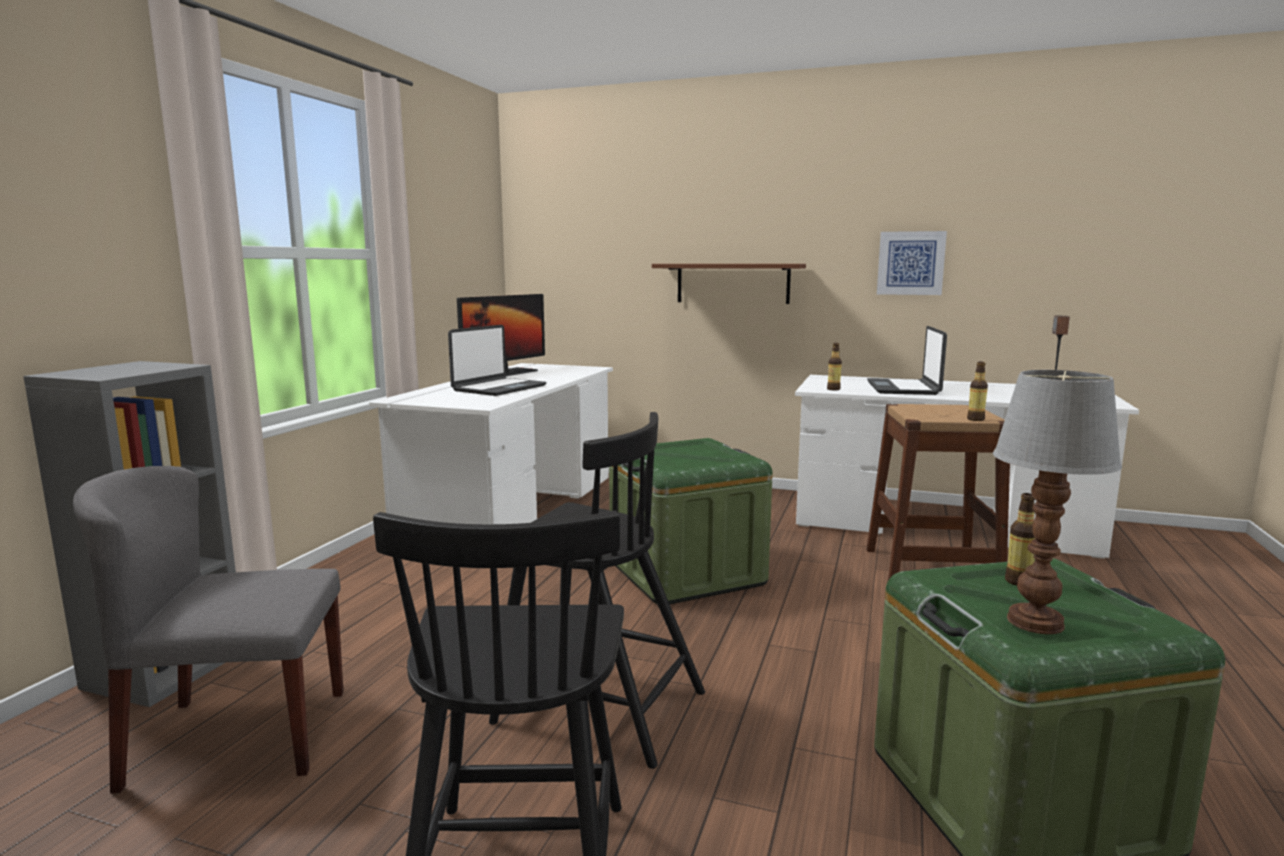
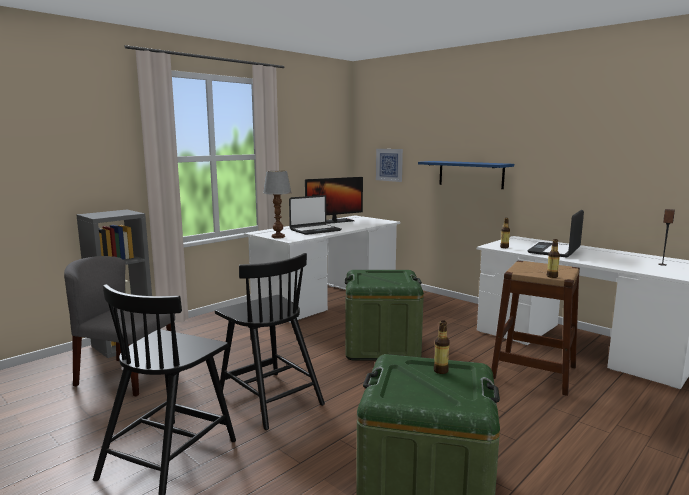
camera: 25 degrees right, 0 degrees up
brown shelf [652,264,806,304] -> blue shelf [418,161,514,189]
picture [877,231,947,295] -> picture moved to [376,149,403,182]
table lamp [993,370,1122,634] -> table lamp moved to [263,171,292,238]

